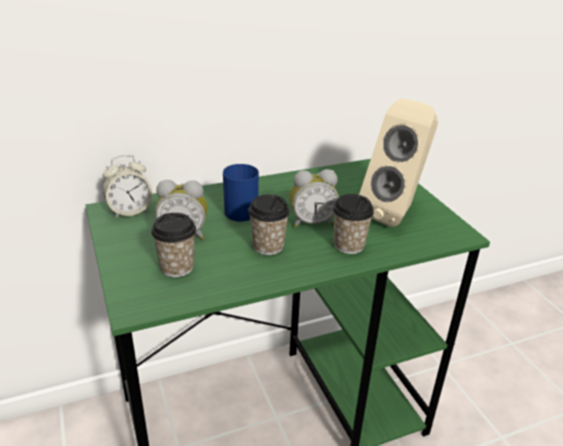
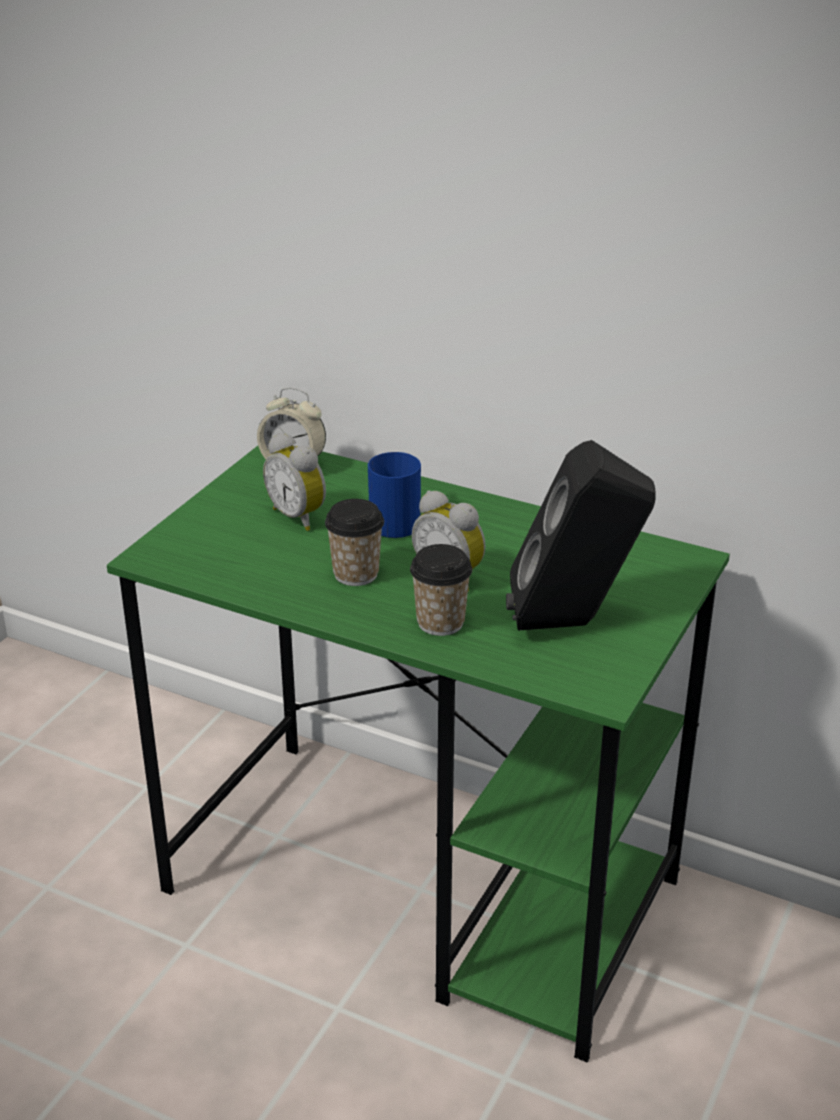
camera: 50 degrees right, 0 degrees up
cup [151,213,196,277] -> none
beige speaker [359,98,438,227] -> black speaker [506,440,656,630]

